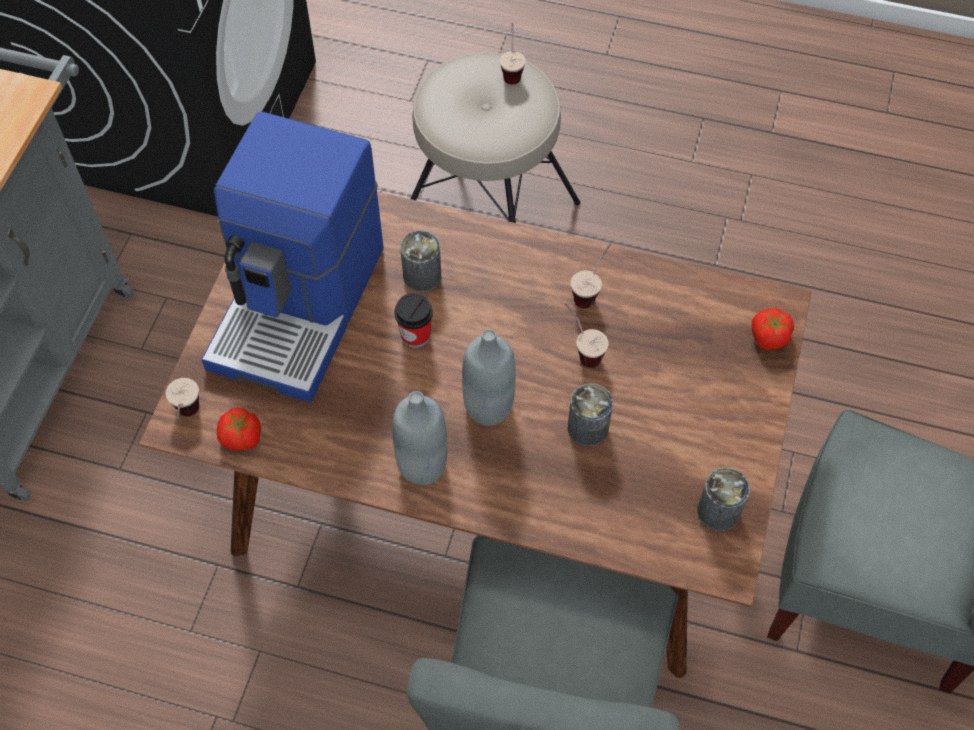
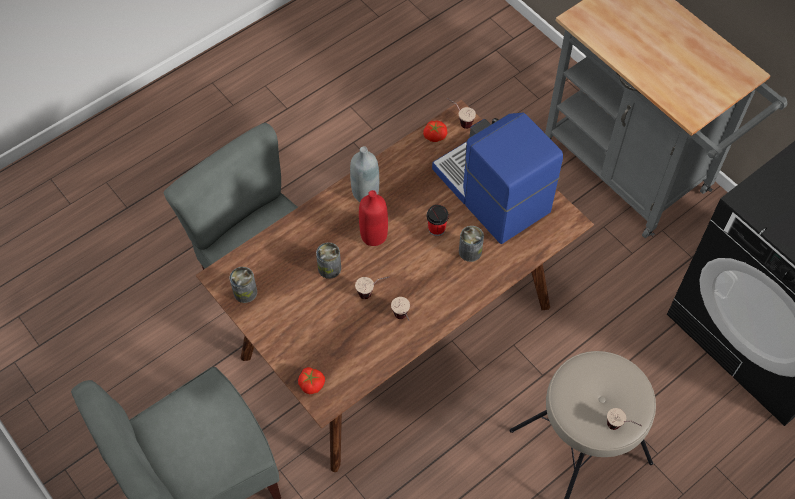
camera: 125 degrees right, 0 degrees up
grey bottle [462,329,516,426] -> red bottle [359,190,388,246]

